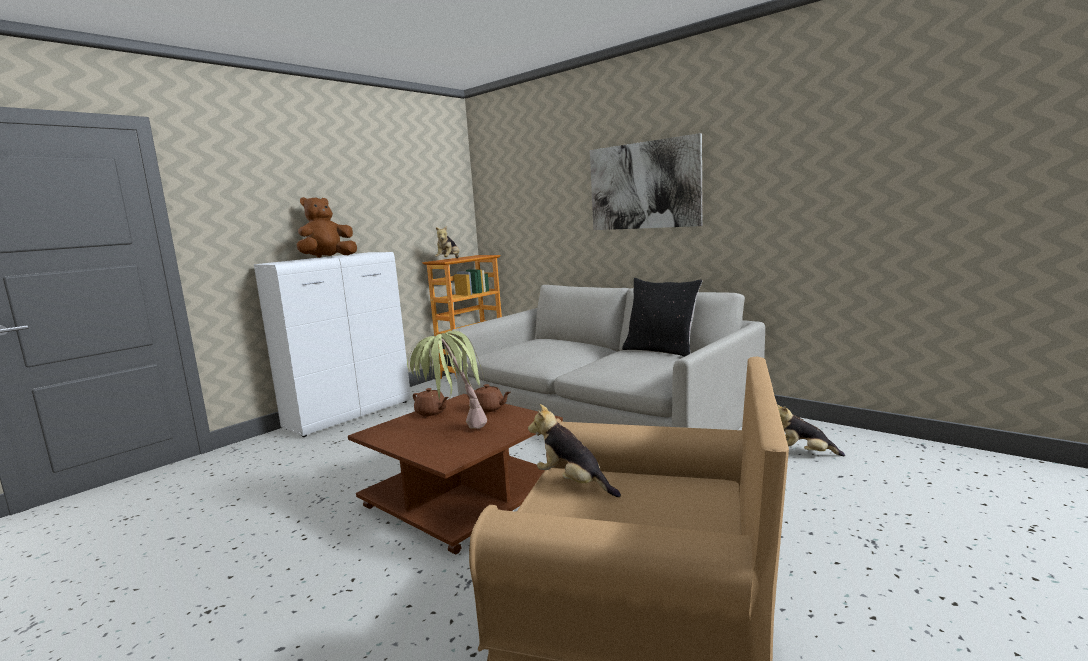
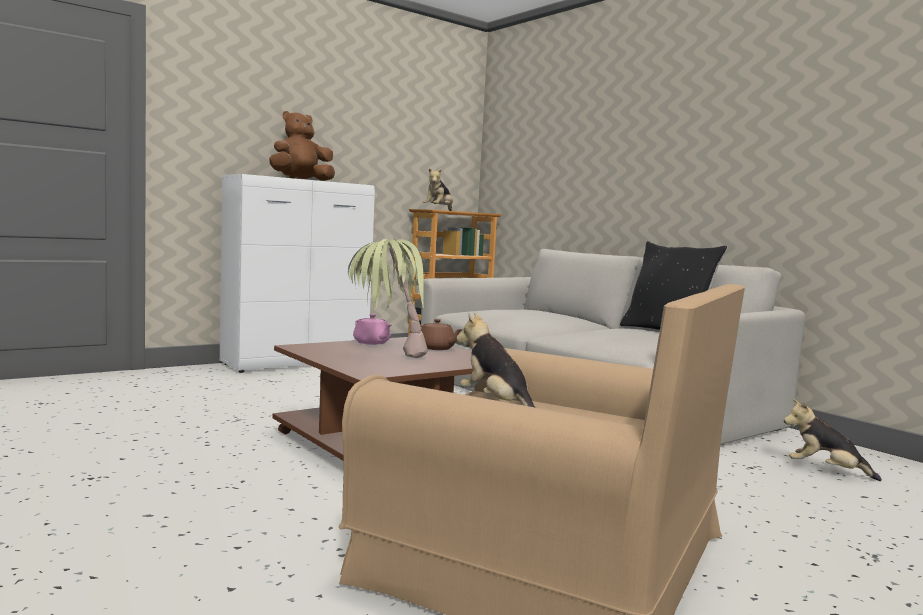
camera: 10 degrees right, 5 degrees down
brown teapot [413,388,449,416] -> pink teapot [353,314,392,345]
picture [590,133,703,230] -> none

